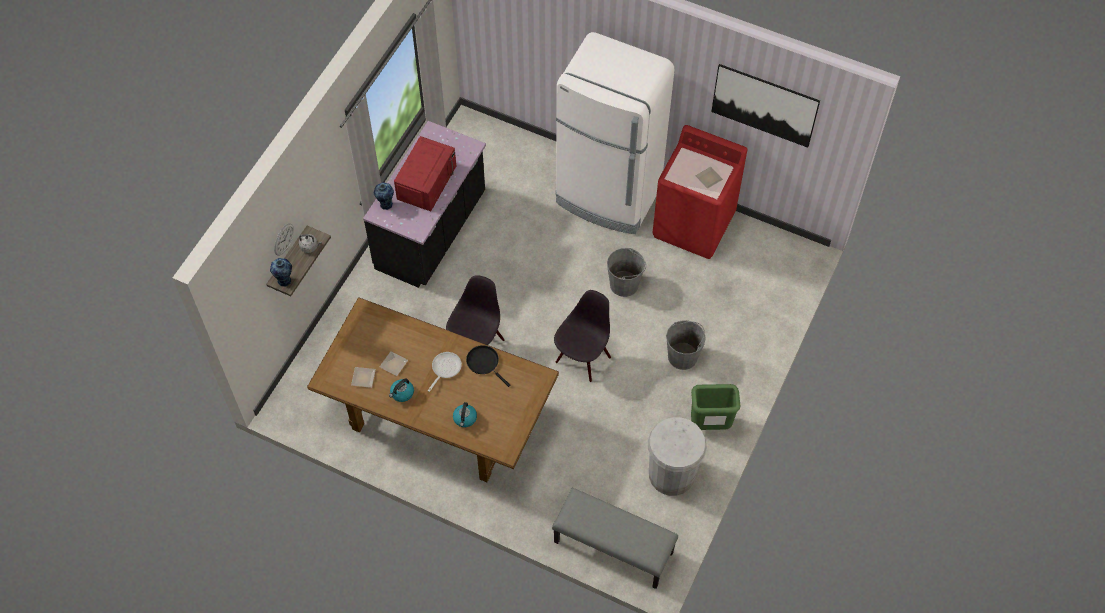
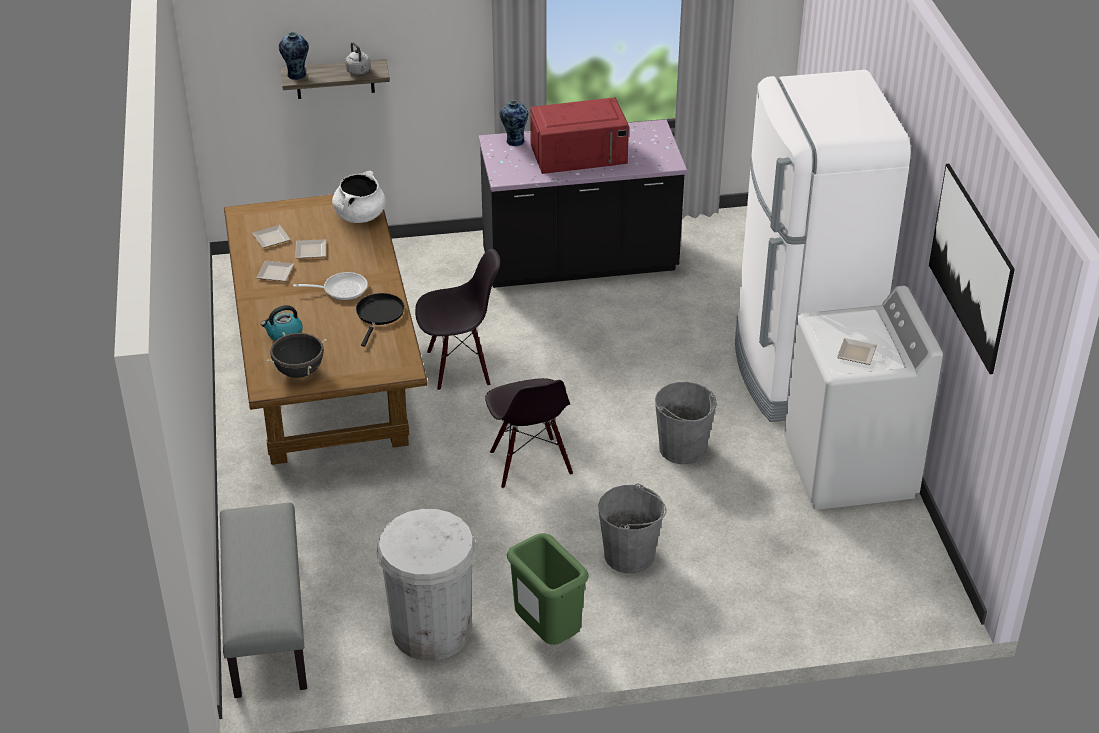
camera: 55 degrees right, 20 degrees down
wall clock [274,223,294,256] -> none
kettle [389,378,414,402] -> plate [256,260,294,281]
black chair [554,290,611,382] -> black chair turned 75 degrees clockwise [485,378,573,489]
red washing machine [652,125,748,259] -> white washing machine [784,285,943,510]
none -> black cooking pot [266,332,327,378]
none -> white cooking pot [332,171,386,223]

